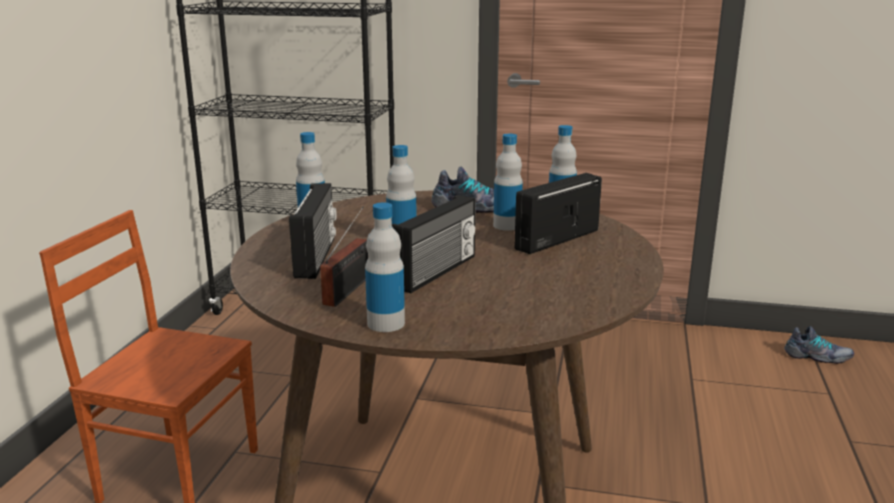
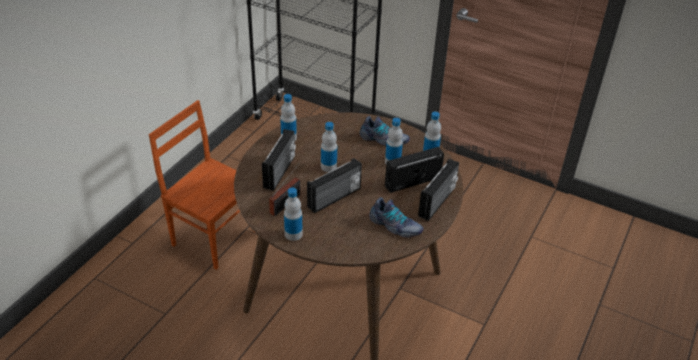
camera: 15 degrees right, 20 degrees up
shoe [784,326,854,364] -> shoe moved to [369,197,424,238]
none -> radio [418,159,459,221]

